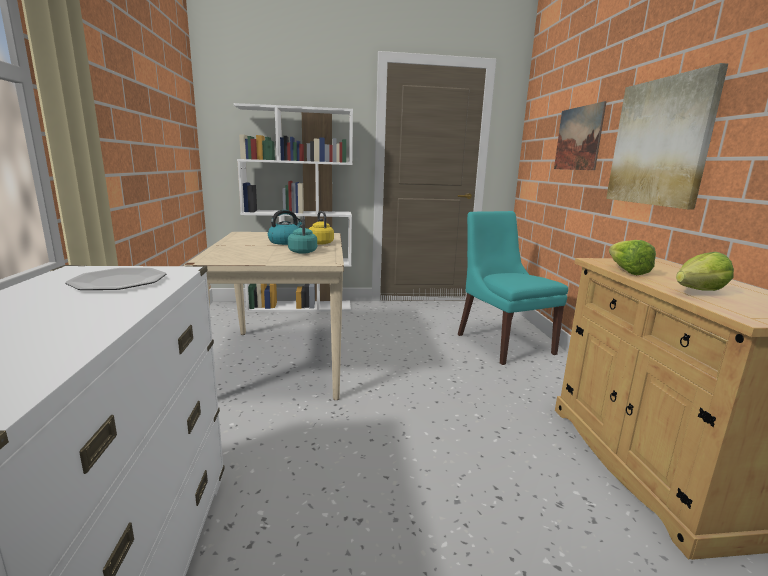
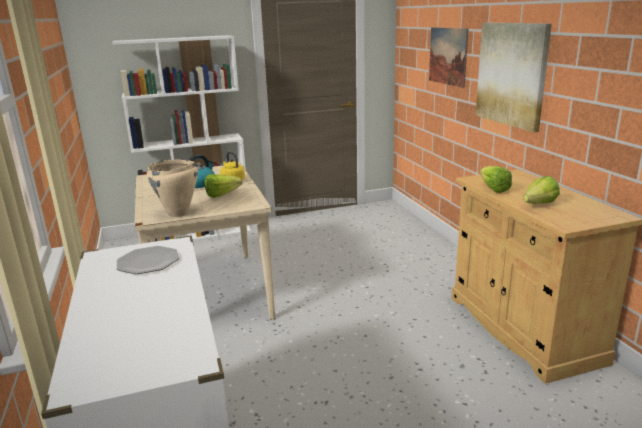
camera: 10 degrees left, 5 degrees up
turquoise kettle [288,216,317,254] -> lettuce [205,174,242,198]
turquoise chair [458,211,568,365] -> none
none -> beige cooking pot [147,160,198,217]

